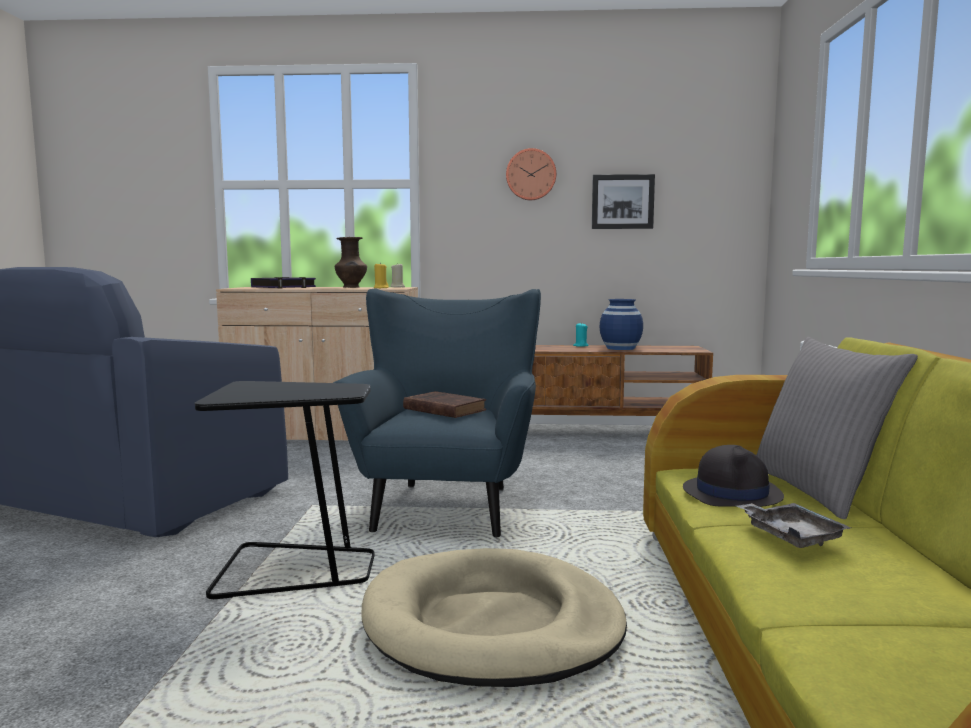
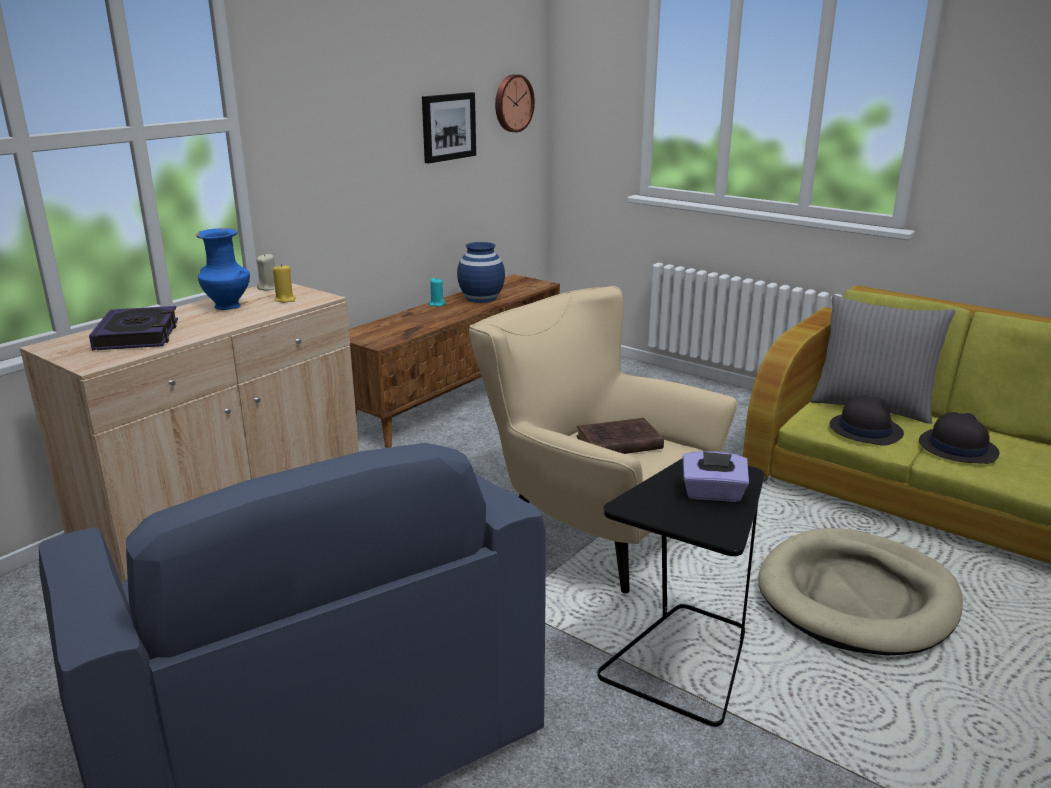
camera: 55 degrees left, 15 degrees up
blue armchair [333,288,541,537] -> beige armchair [469,286,737,594]
brown vase [335,237,367,288] -> blue vase [196,228,250,310]
wall clock [506,148,556,200] -> wall clock moved to [495,74,535,132]
grey tray [737,503,851,548] -> black hat [919,412,1000,464]
none -> purple tissue box [682,451,749,502]

